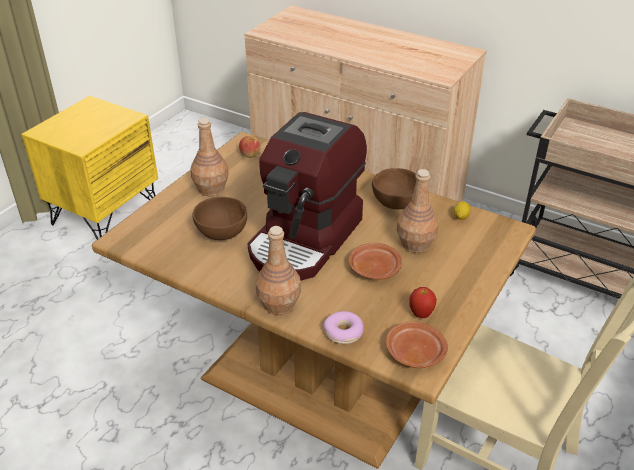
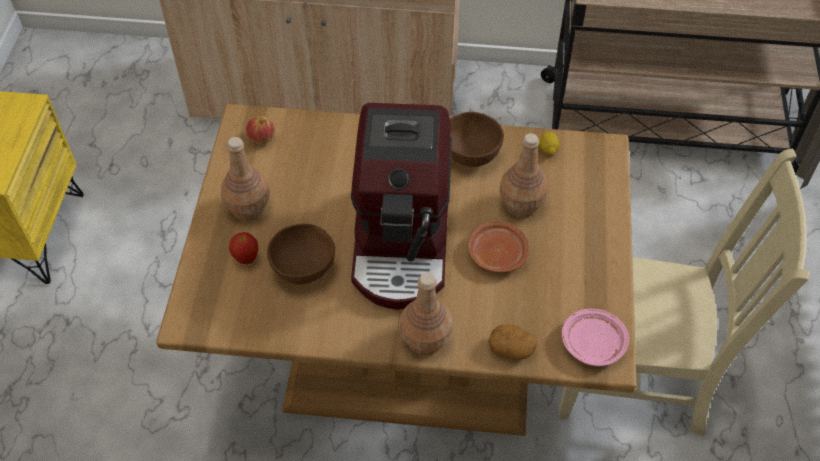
camera: 25 degrees left, 15 degrees up
donut [323,311,364,344] -> potato [488,324,537,359]
brown plate [385,322,448,368] -> pink plate [562,309,629,366]
apple [409,287,437,318] -> apple moved to [229,232,258,264]

